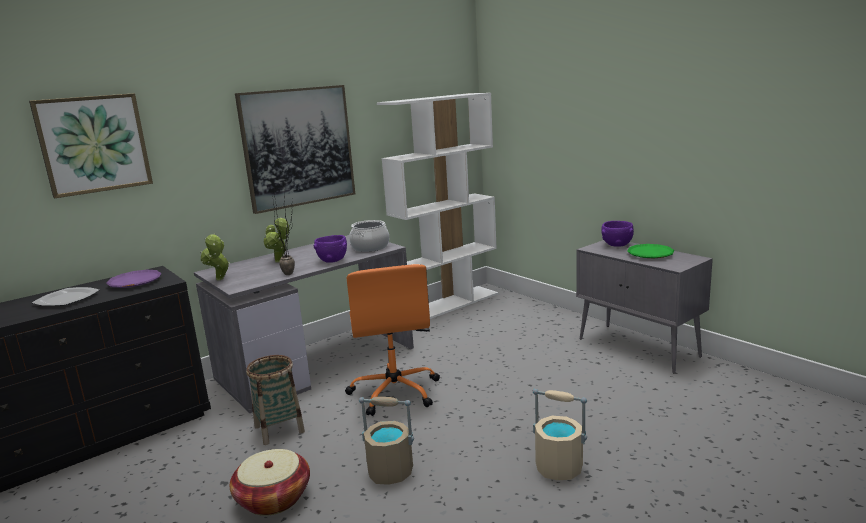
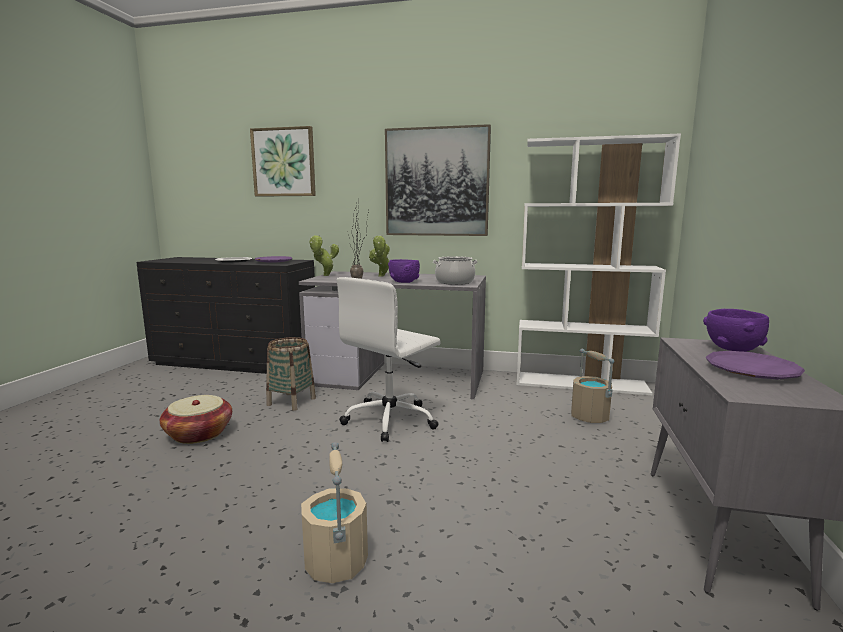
camera: 50 degrees right, 5 degrees down
orange office chair [345,264,440,416] -> white office chair [337,277,441,442]
beige bucket [359,397,414,485] -> beige bucket moved to [571,349,614,423]
green plate [627,244,674,259] -> purple plate [705,351,805,380]

